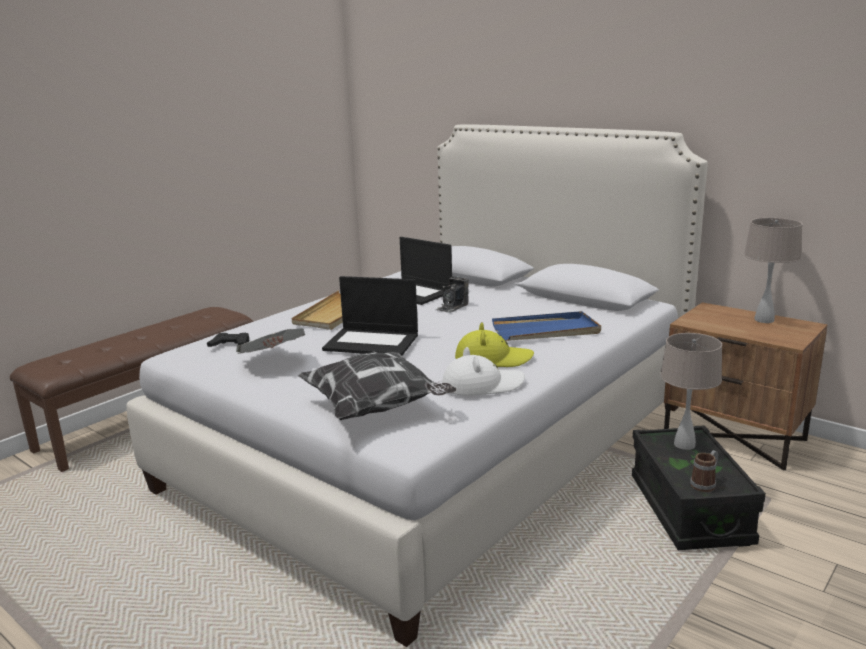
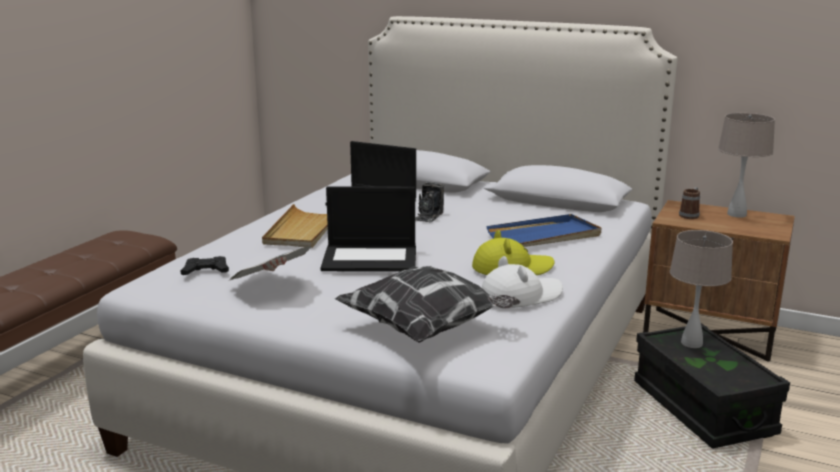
camera: 15 degrees left, 0 degrees up
mug [690,450,718,492] -> mug moved to [679,187,700,219]

